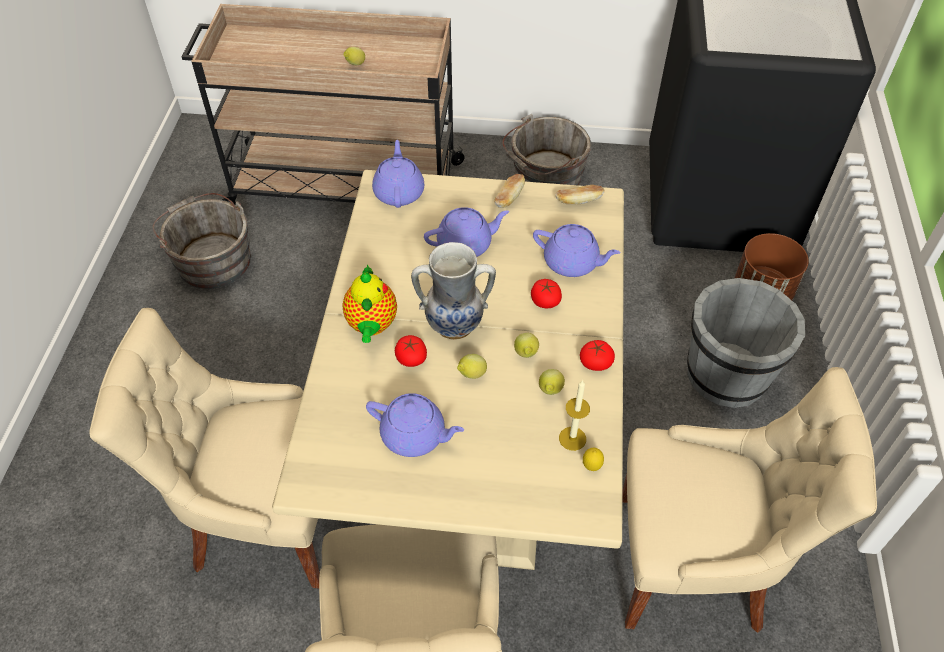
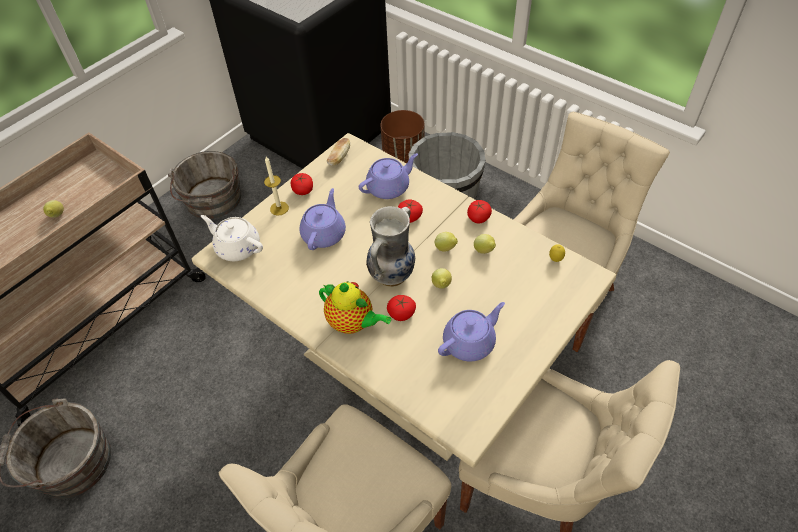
camera: 55 degrees left, 0 degrees up
purple teapot [372,140,424,208] -> white teapot [201,215,263,261]
bread [494,174,525,208] -> tomato [291,173,313,195]
candle [559,380,590,451] -> candle moved to [264,157,289,216]

